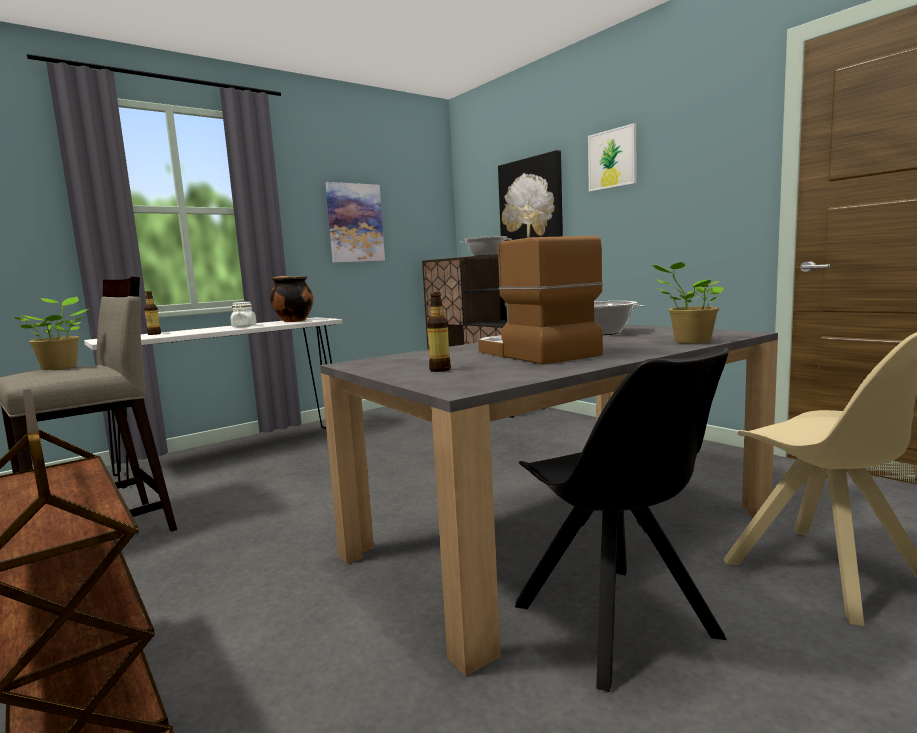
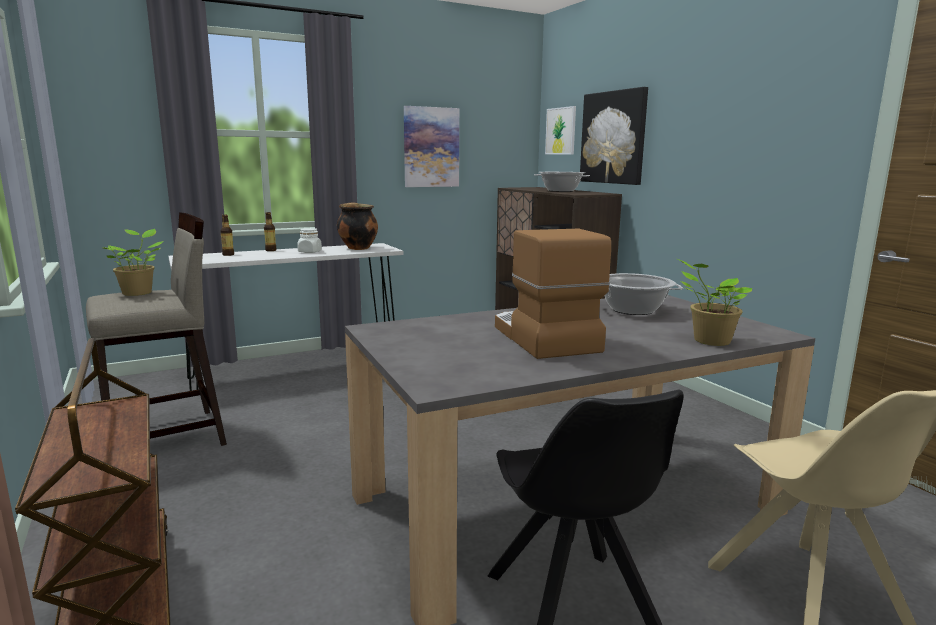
camera: 10 degrees right, 5 degrees up
bottle [427,292,451,372] -> bottle moved to [264,212,277,251]
picture [588,123,636,192] -> picture moved to [545,106,576,154]

